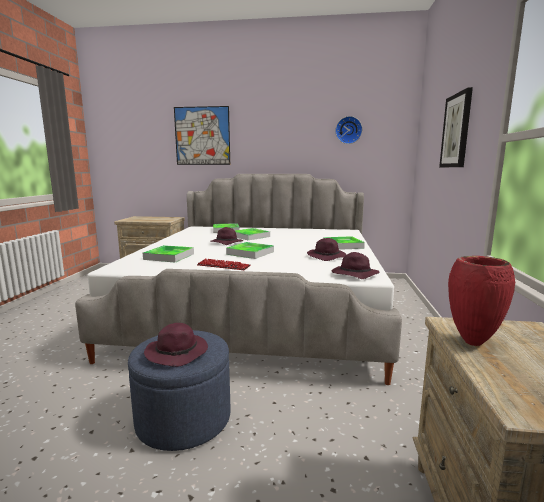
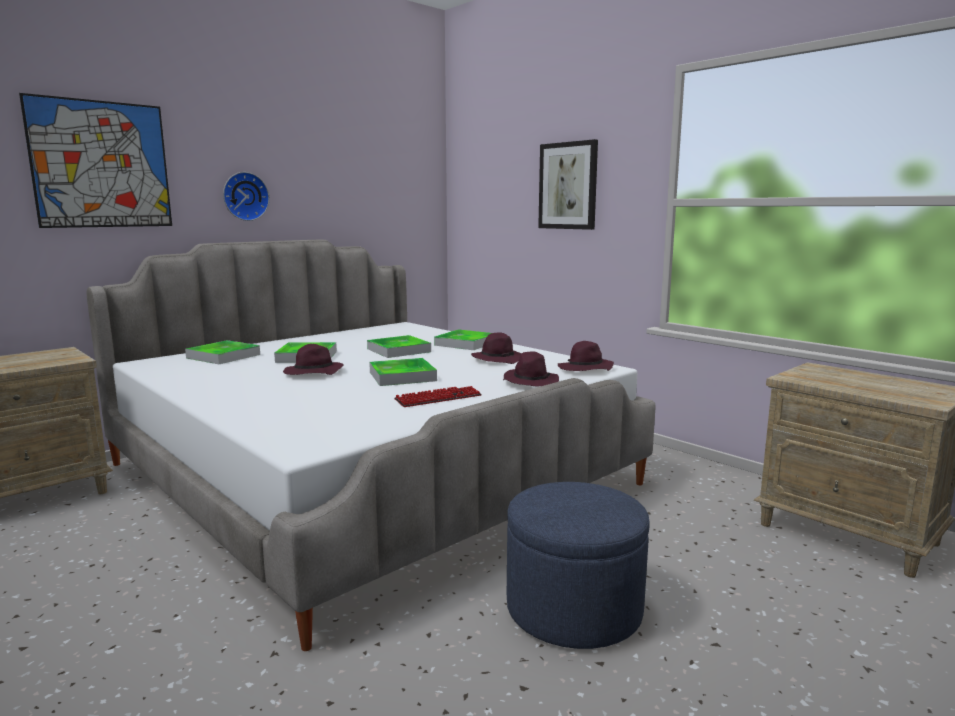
camera: 50 degrees left, 0 degrees up
tray [143,245,194,263] -> tray moved to [367,335,431,358]
purple hat [144,323,208,367] -> purple hat moved to [503,351,559,386]
wall clock [335,116,362,144] -> wall clock moved to [223,172,269,221]
red vase [448,256,515,346] -> none

